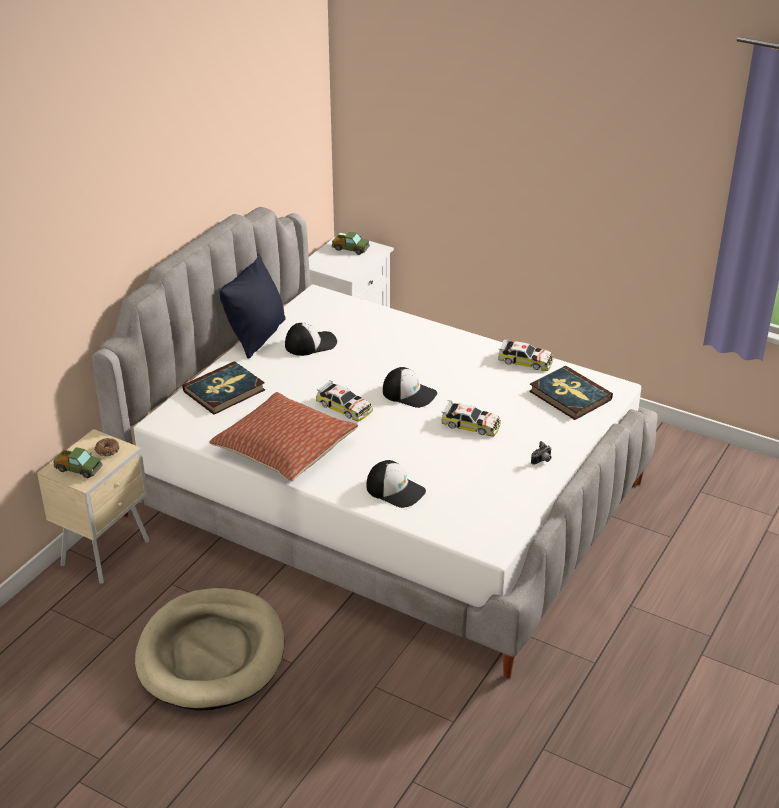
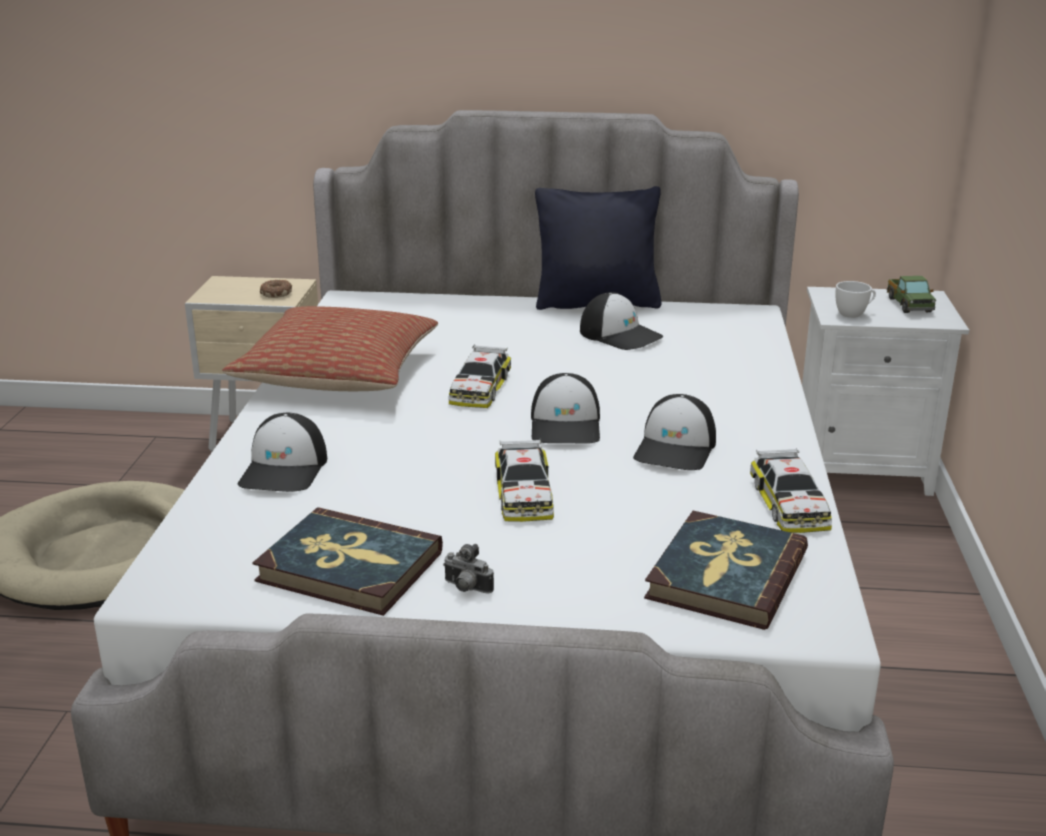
camera: 65 degrees right, 10 degrees down
toy truck [53,447,103,478] -> none
book [182,361,265,415] -> book moved to [252,507,443,616]
none -> cap [633,394,716,470]
none -> white cup [836,281,876,318]

